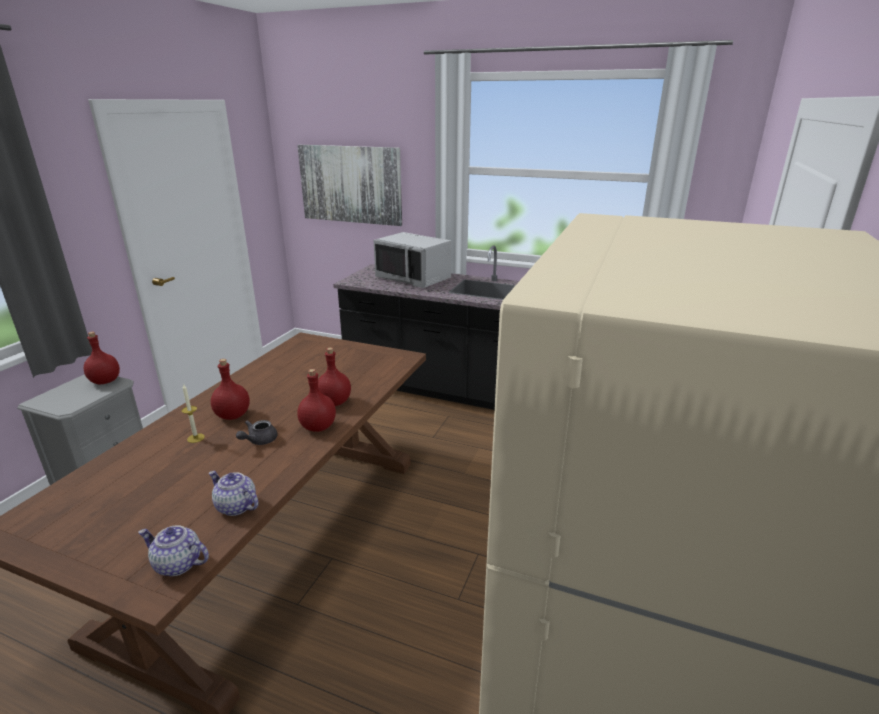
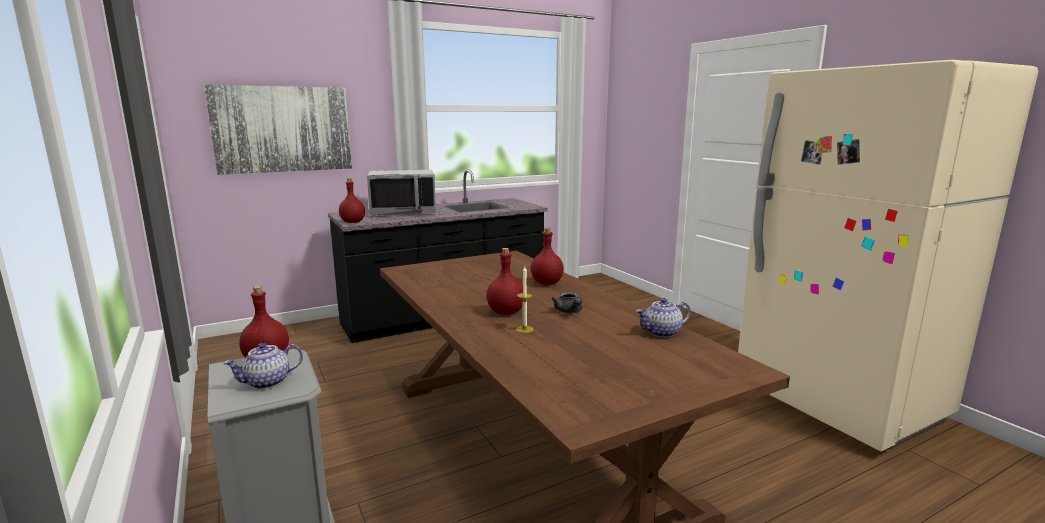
camera: 50 degrees left, 10 degrees down
teapot [138,525,209,576] -> teapot moved to [223,343,303,389]
red bottle [298,369,336,432] -> red bottle moved to [339,178,365,223]

